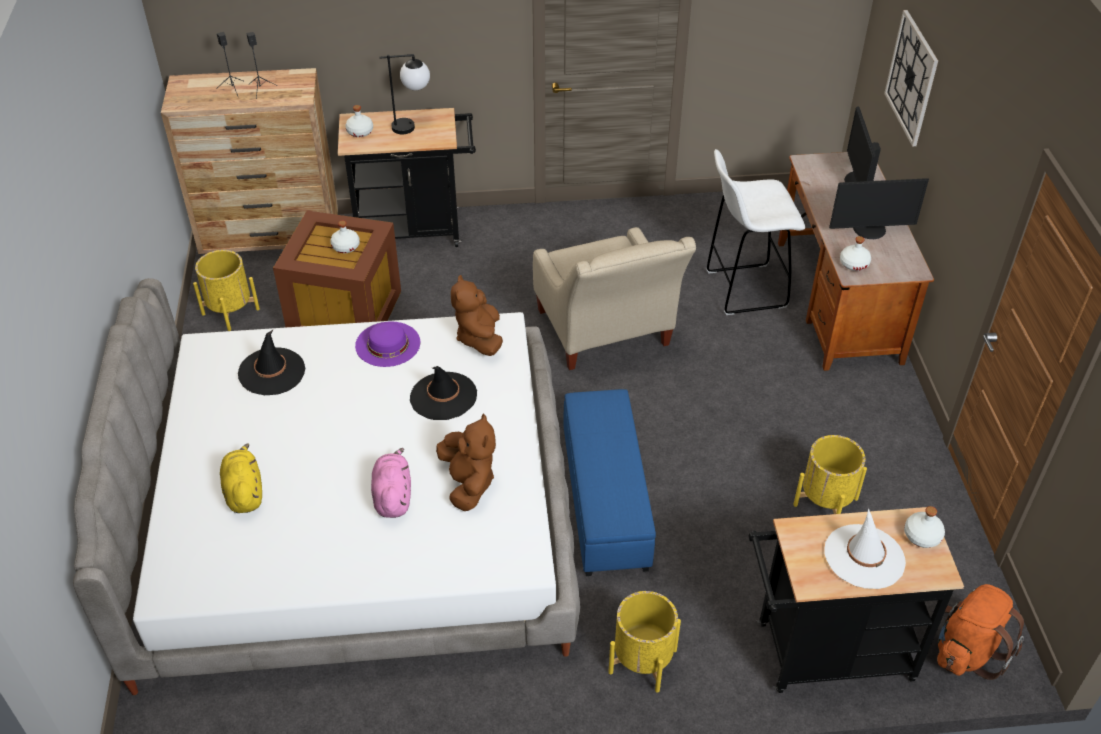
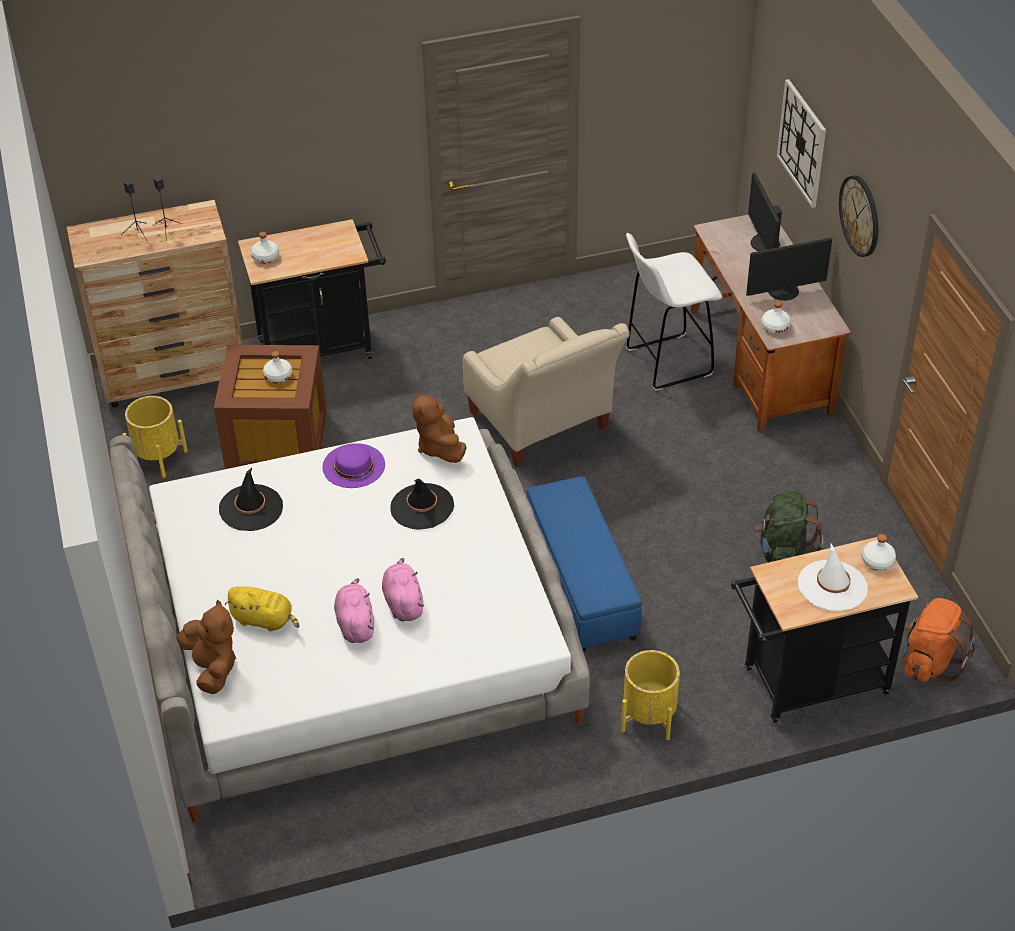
camera: 10 degrees left, 0 degrees up
yellow plush toy [220,443,262,513] -> yellow plush toy turned 135 degrees clockwise [225,586,299,632]
table lamp [379,54,430,134] -> none
brown plush toy [436,413,496,511] -> brown plush toy moved to [177,599,236,694]
yellow planter [793,435,867,514] -> green backpack [755,491,824,563]
none -> pink plush toy [334,578,374,643]
none -> wall clock [839,175,878,257]

